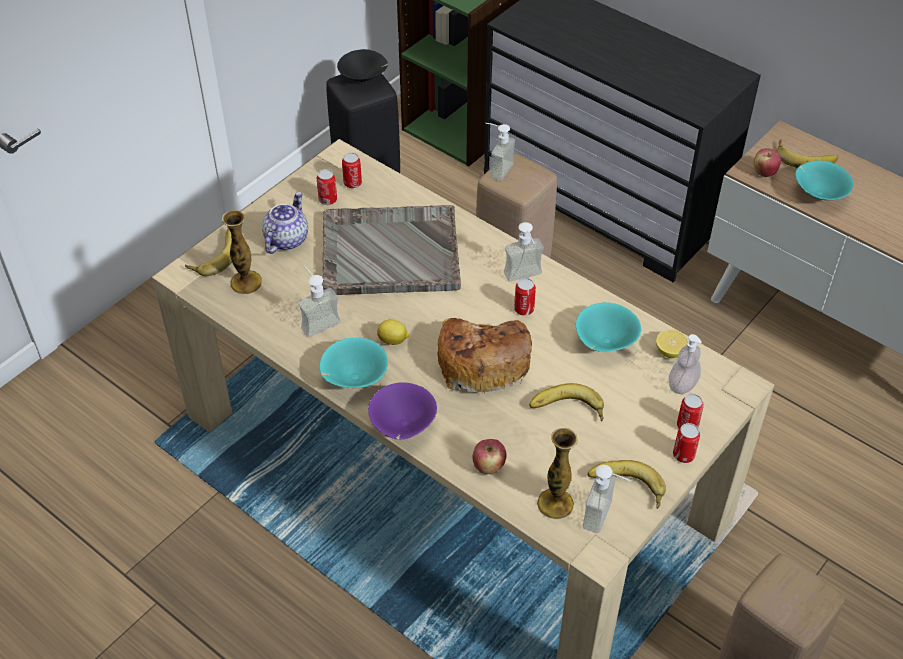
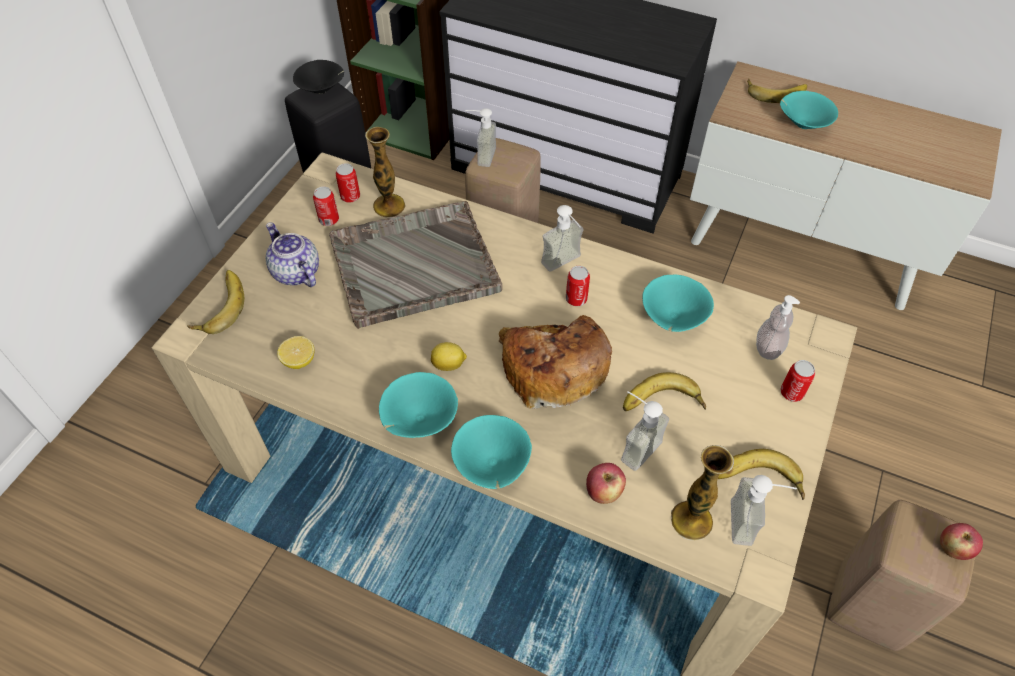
camera: 15 degrees left, 5 degrees up
vase [222,210,262,294] -> vase moved to [365,127,406,218]
teapot [262,192,308,254] -> teapot turned 45 degrees counterclockwise [266,222,319,287]
soap dispenser [298,266,341,337] -> soap dispenser moved to [621,391,669,471]
purple bowl [368,382,437,440] -> turquoise bowl [451,415,532,489]
lemon [656,329,688,358] -> lemon moved to [277,336,314,369]
can [673,423,700,463] -> none
apple [754,148,781,177] -> apple moved to [940,523,983,560]

